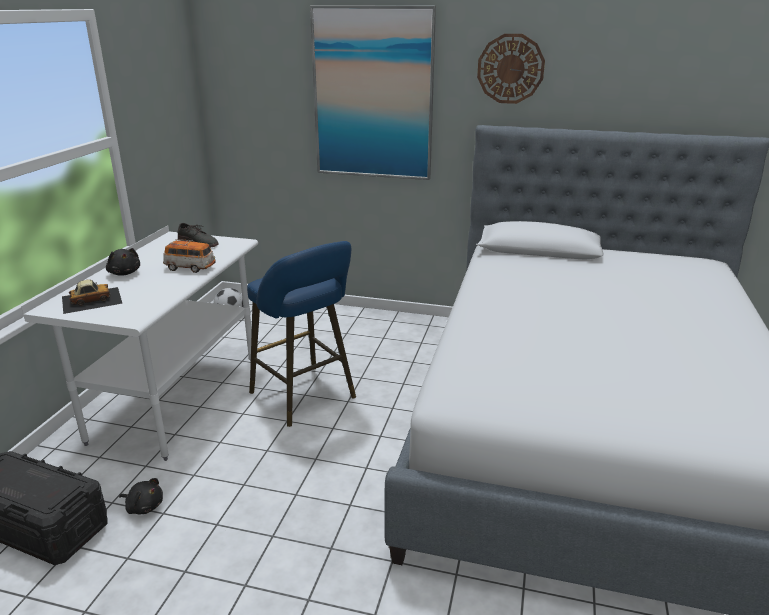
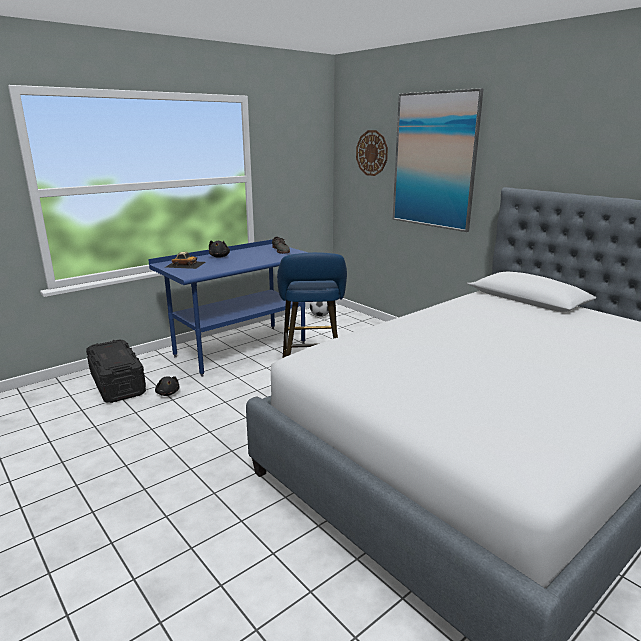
camera: 35 degrees right, 5 degrees down
white desk [21,225,258,461] -> blue desk [148,239,309,377]
toy car [163,239,215,273] -> none
wall clock [477,34,545,104] -> wall clock moved to [356,130,388,176]

